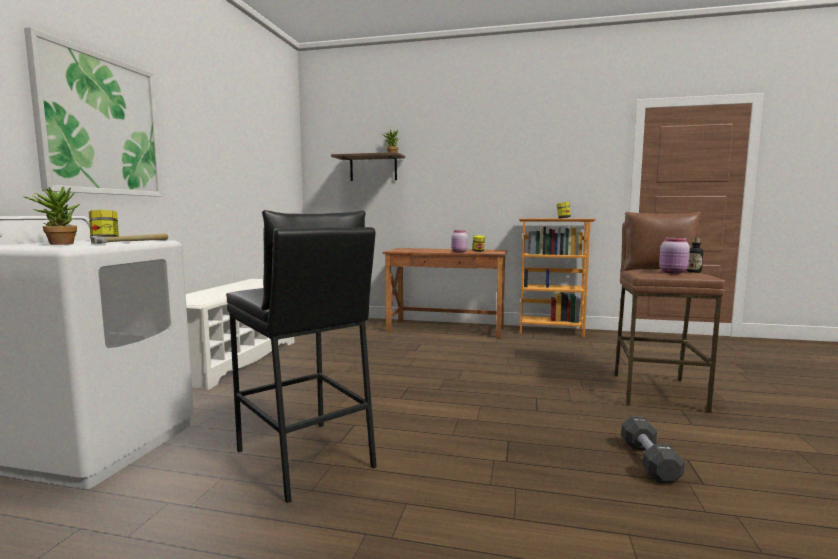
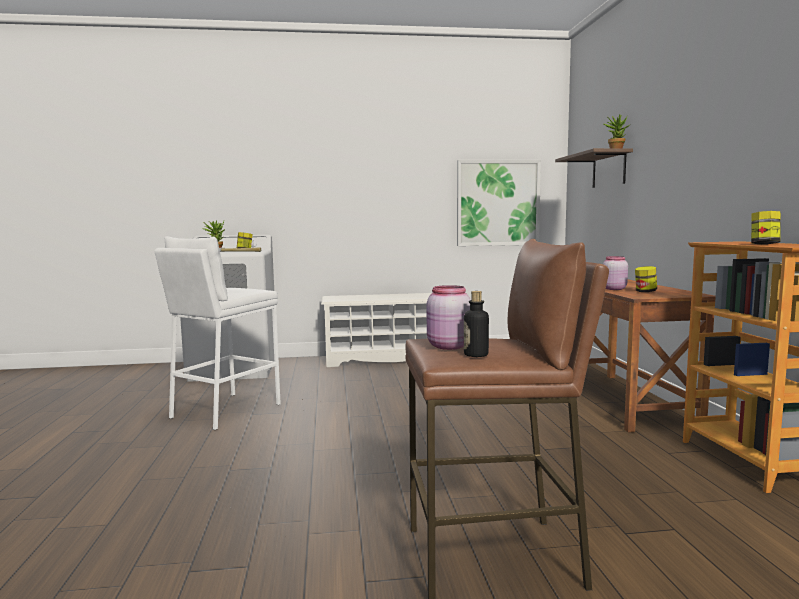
camera: 70 degrees right, 0 degrees up
picture [24,27,163,197] -> picture moved to [457,160,541,246]
black stool [226,210,377,503] -> white stool [155,236,281,430]
black dumbbell [621,416,685,483] -> none

